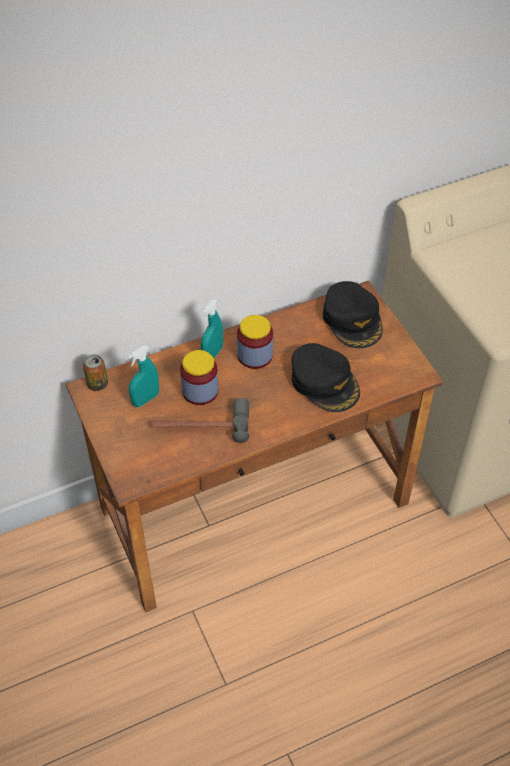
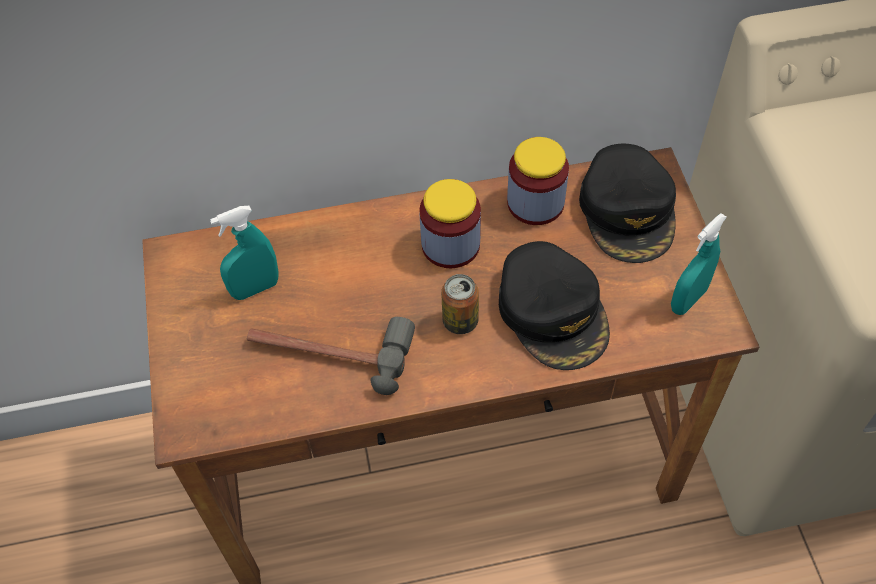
camera: 15 degrees right, 5 degrees up
can [83,354,108,391] -> can moved to [441,274,479,334]
jar [180,350,218,405] -> jar moved to [507,137,569,225]
turquoise spray bottle [201,299,223,358] -> turquoise spray bottle moved to [671,213,727,315]

